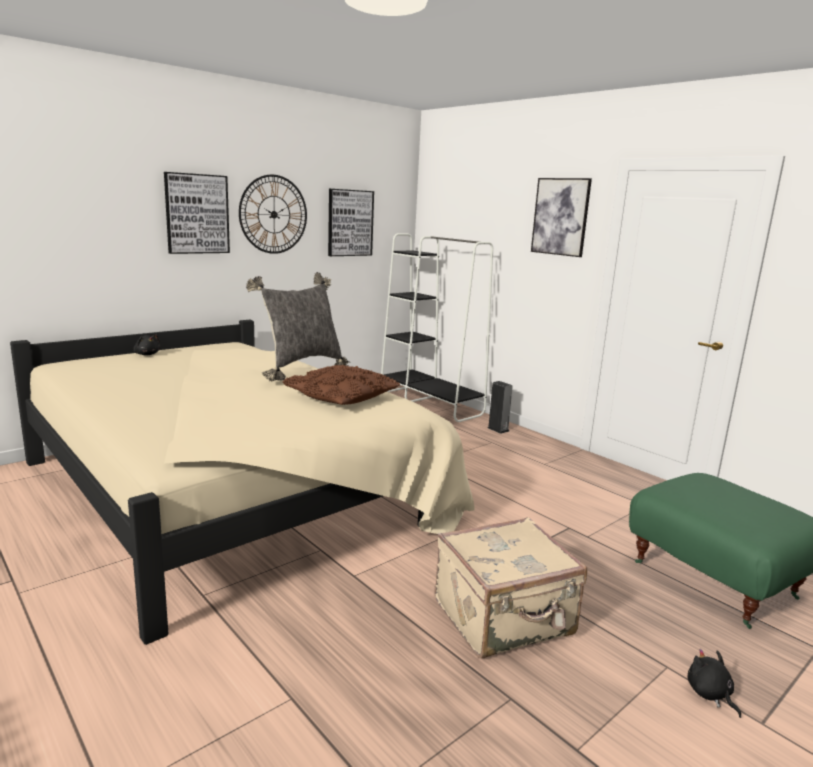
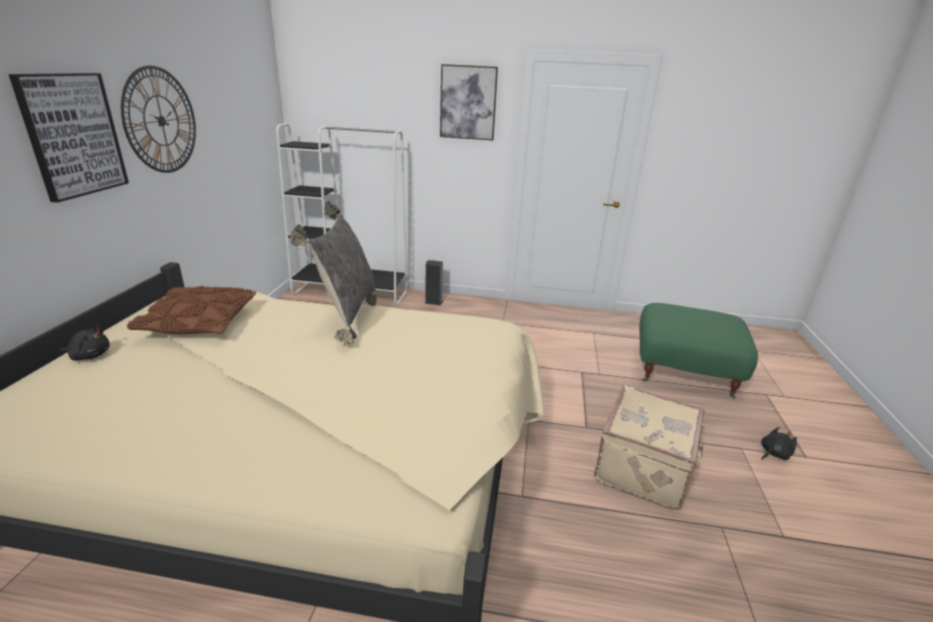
camera: 40 degrees left, 10 degrees up
brown pillow [283,365,400,405] -> brown pillow moved to [127,286,256,334]
picture [328,189,374,256] -> none
black plush toy [687,649,741,718] -> black plush toy turned 120 degrees clockwise [761,427,797,460]

